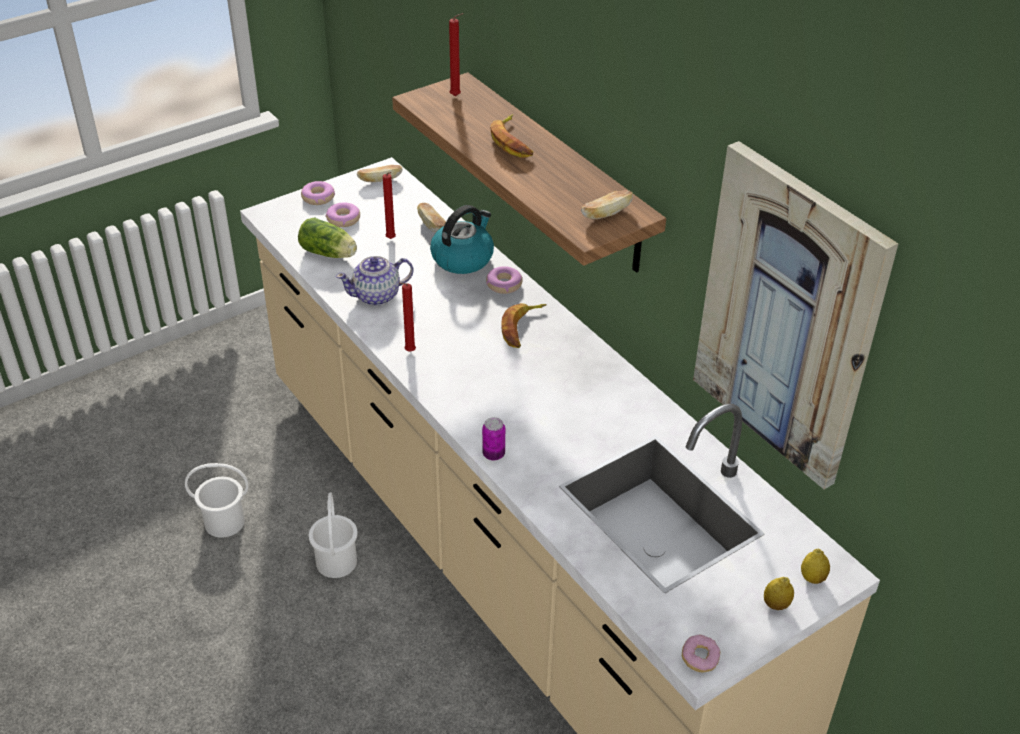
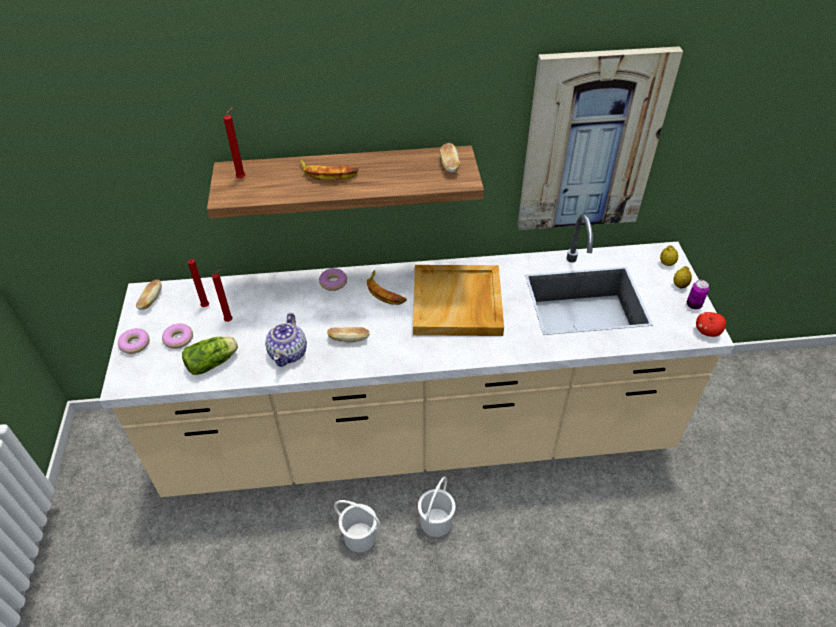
camera: 60 degrees left, 5 degrees up
white bucket [185,463,249,538] -> white bucket moved to [418,477,456,537]
red candle [399,282,416,352] -> red candle moved to [188,259,209,307]
bread [417,203,446,233] -> bread moved to [327,327,370,342]
kettle [430,205,494,274] -> none
can [482,417,505,461] -> can moved to [687,280,709,309]
donut [682,635,720,672] -> apple [696,312,726,337]
none -> beige tray [413,265,504,336]

